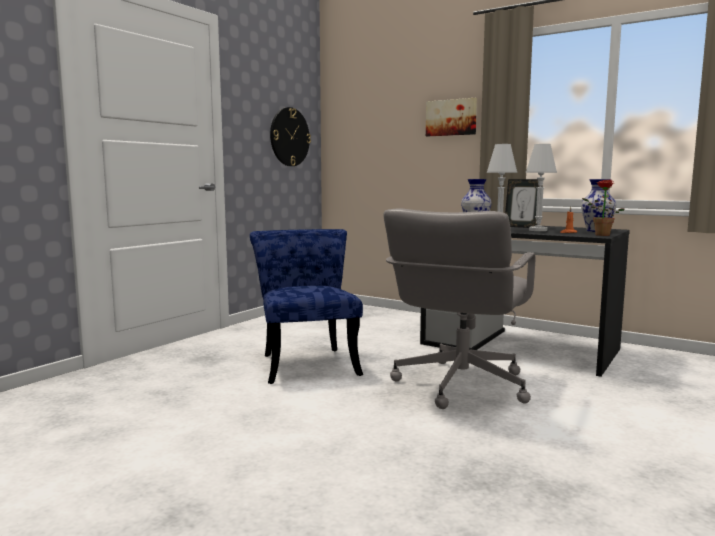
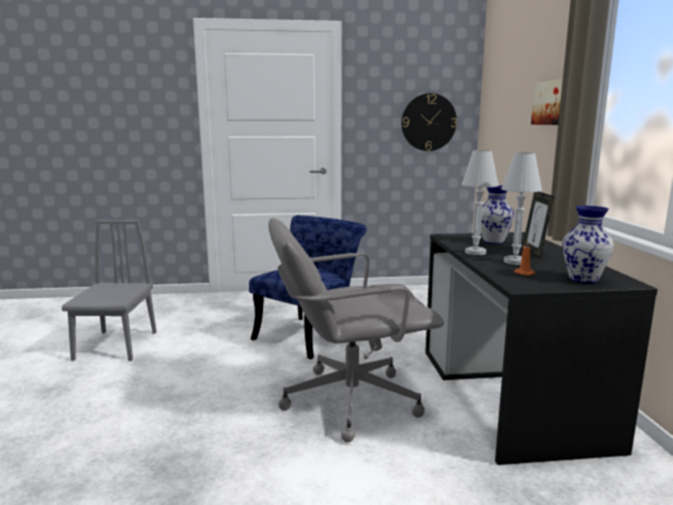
camera: 50 degrees right, 5 degrees up
potted plant [582,179,625,236] -> none
none -> grey chair [62,220,157,361]

